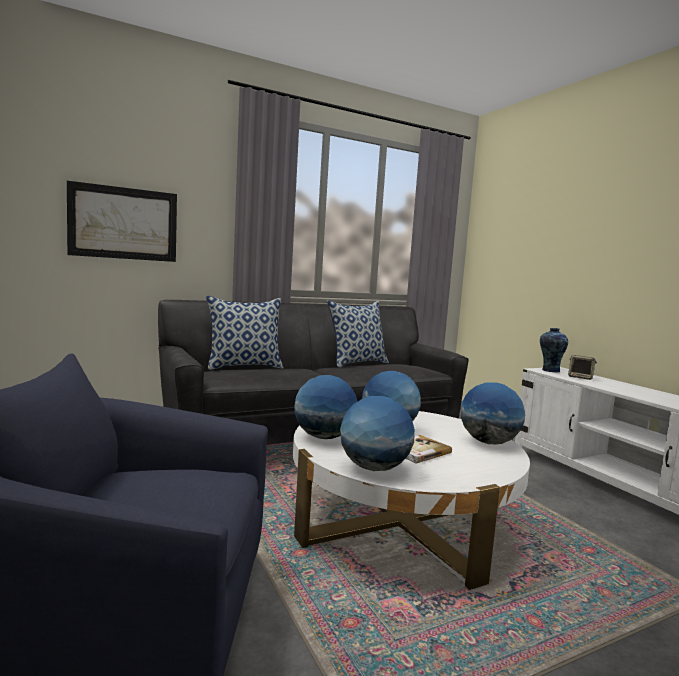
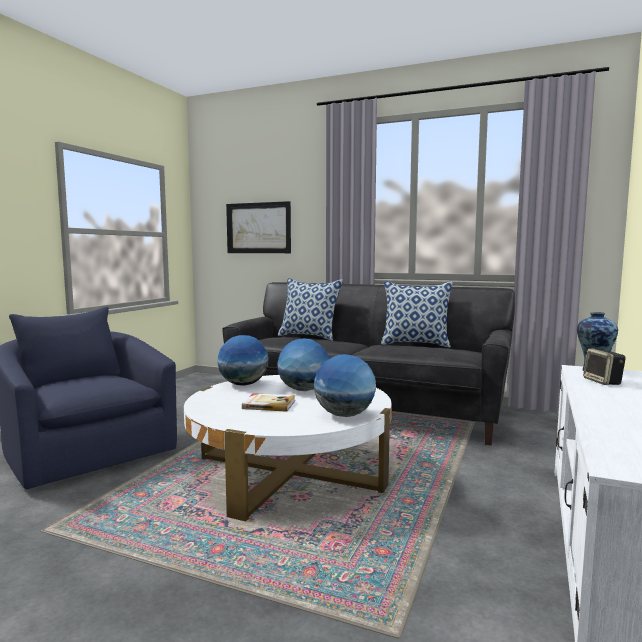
camera: 50 degrees right, 0 degrees up
globe [340,396,415,471] -> none

